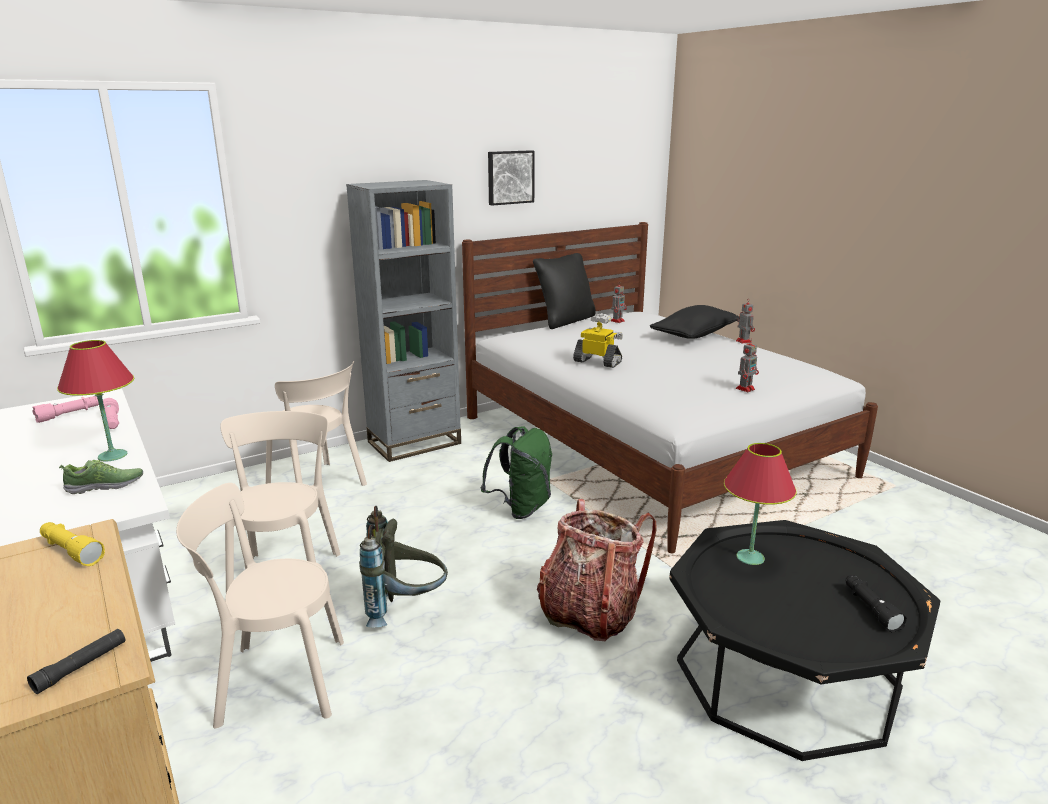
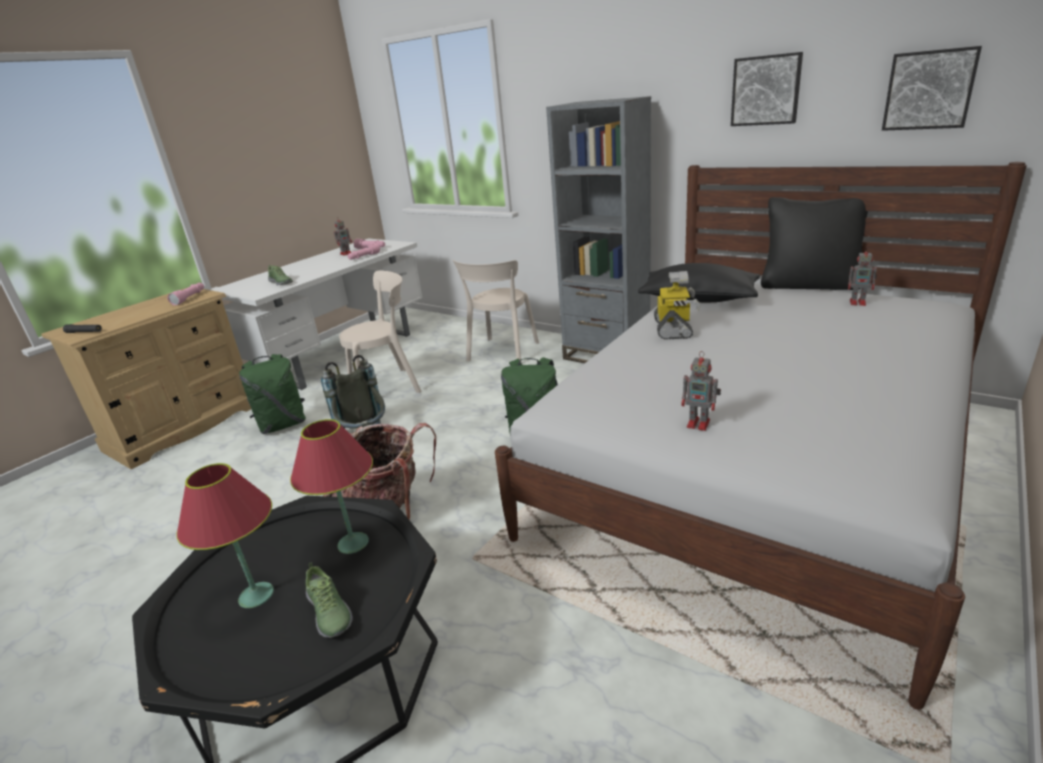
camera: 70 degrees right, 5 degrees up
yellow flashlight [40,522,105,566] -> pink flashlight [167,283,204,306]
red table lamp [57,340,134,461] -> red table lamp moved to [176,463,274,608]
beige chair [176,483,344,728] -> green backpack [239,354,306,434]
black pillow [650,305,740,339] -> black pillow moved to [638,263,760,302]
toy robot [736,300,755,344] -> toy robot moved to [334,220,352,256]
black flashlight [846,575,907,633] -> none
none -> shoe [306,562,353,638]
none -> picture [882,46,982,131]

